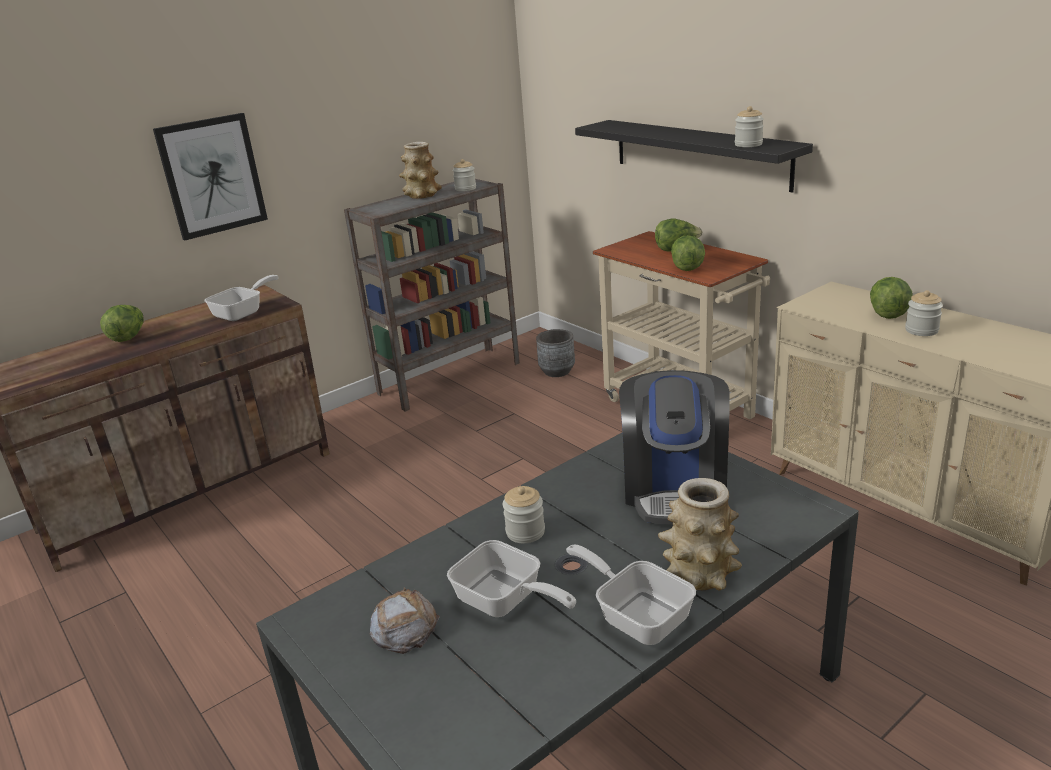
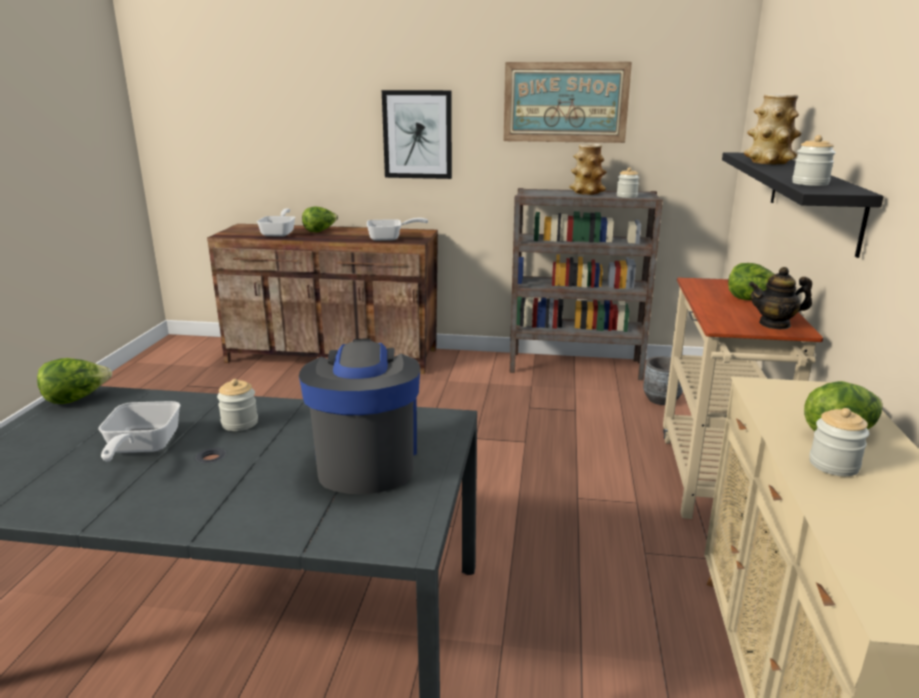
camera: 45 degrees right, 5 degrees down
bread [370,588,440,654] -> none
frying pan [566,544,696,645] -> frying pan moved to [257,209,296,237]
coffee machine [619,370,730,524] -> coffee machine turned 120 degrees clockwise [299,338,420,494]
vase [658,478,742,591] -> vase moved to [744,94,801,164]
lettuce [671,235,705,271] -> lettuce moved to [37,358,112,404]
none -> picture [504,62,632,143]
none -> teapot [749,267,812,329]

